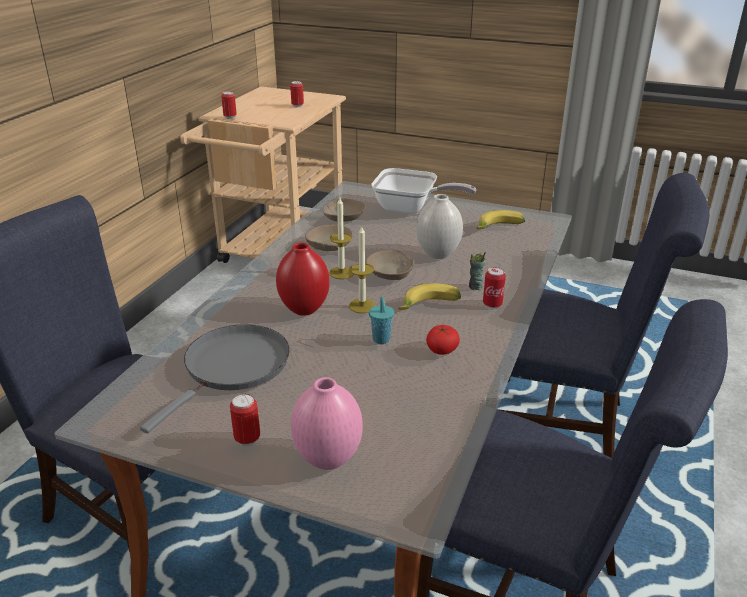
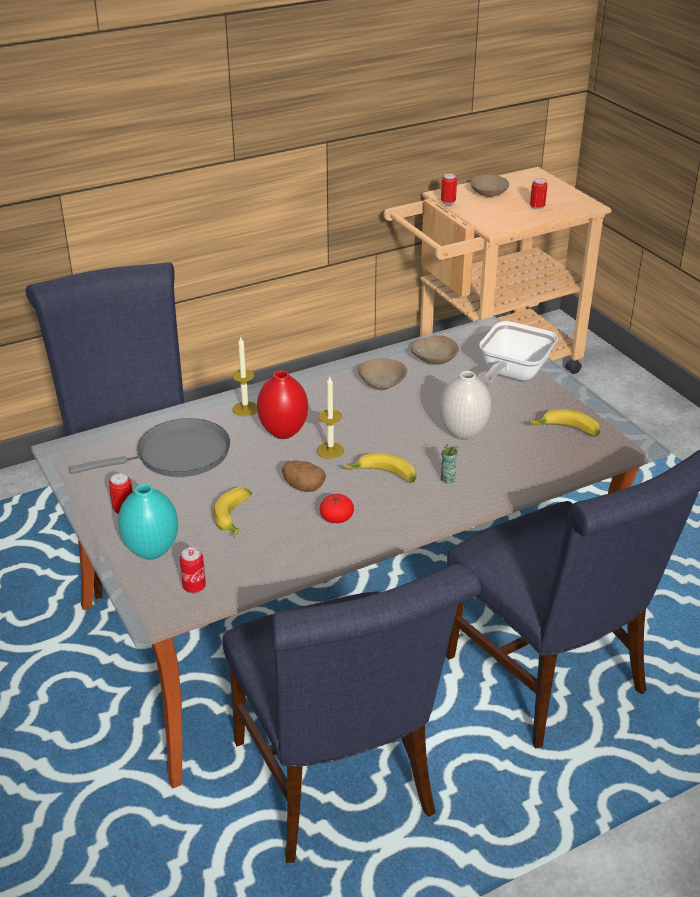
camera: 40 degrees right, 5 degrees up
pink vase [291,377,363,470] -> turquoise vase [118,484,178,559]
candle [329,198,354,279] -> candle moved to [232,337,257,416]
beige bowl [366,250,414,280] -> beige bowl moved to [470,174,509,197]
turquoise cup [369,297,394,344] -> potato [282,461,326,492]
frying pan [371,168,476,214] -> frying pan turned 60 degrees clockwise [479,321,558,386]
can [483,267,506,308] -> can moved to [180,547,206,593]
none -> banana [213,487,252,538]

